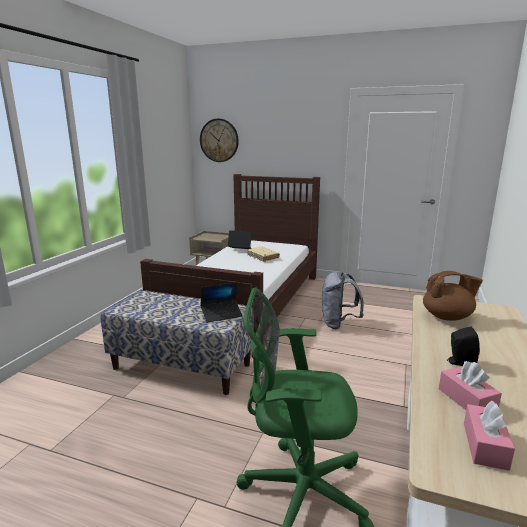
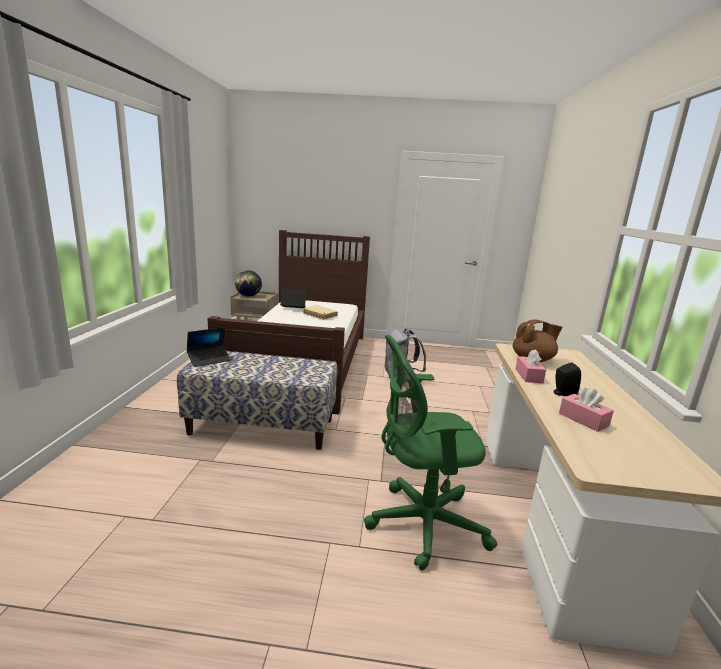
camera: 15 degrees left, 0 degrees up
wall clock [200,119,239,162] -> none
laptop [200,282,243,323] -> laptop moved to [187,327,231,367]
pink tissue box [464,400,515,471] -> pink tissue box moved to [515,349,546,383]
none -> globe [235,270,262,296]

